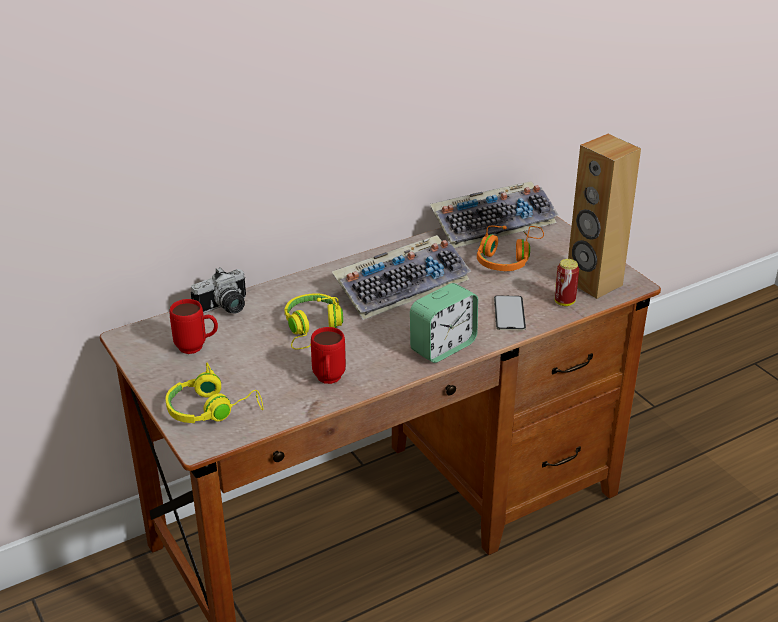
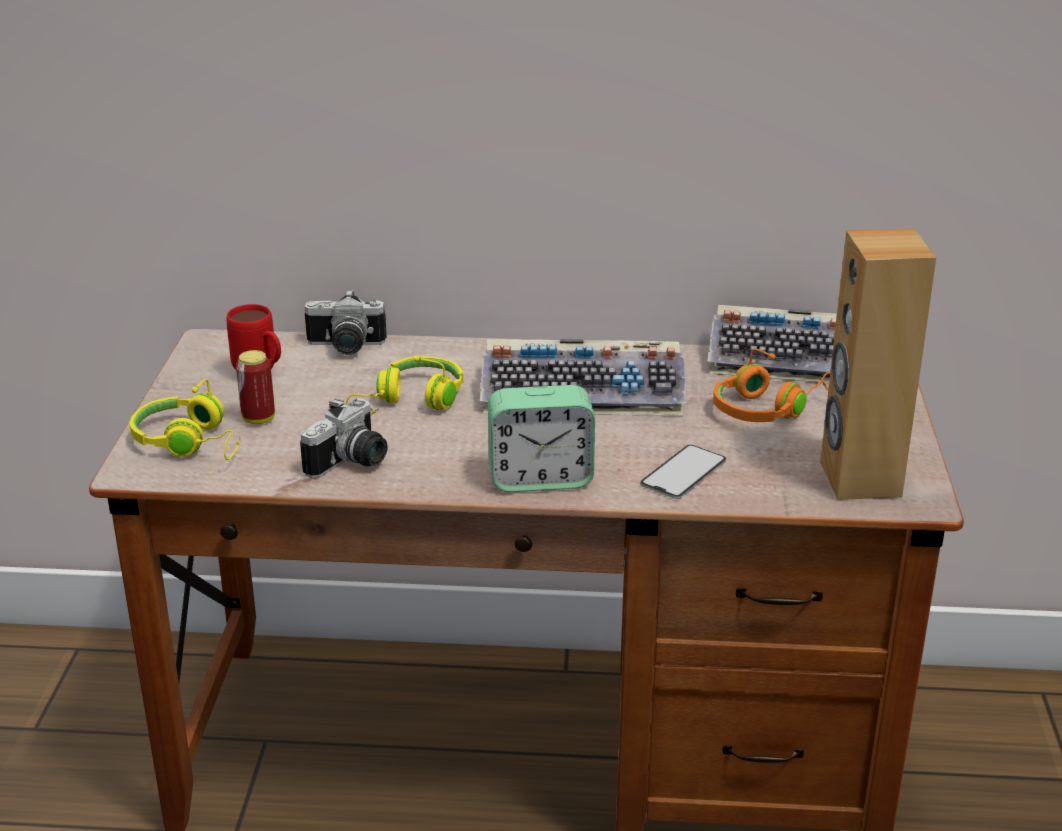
camera: 35 degrees right, 5 degrees down
red mug [311,327,346,384] -> camera [300,398,388,478]
can [554,259,579,306] -> can moved to [236,350,275,424]

